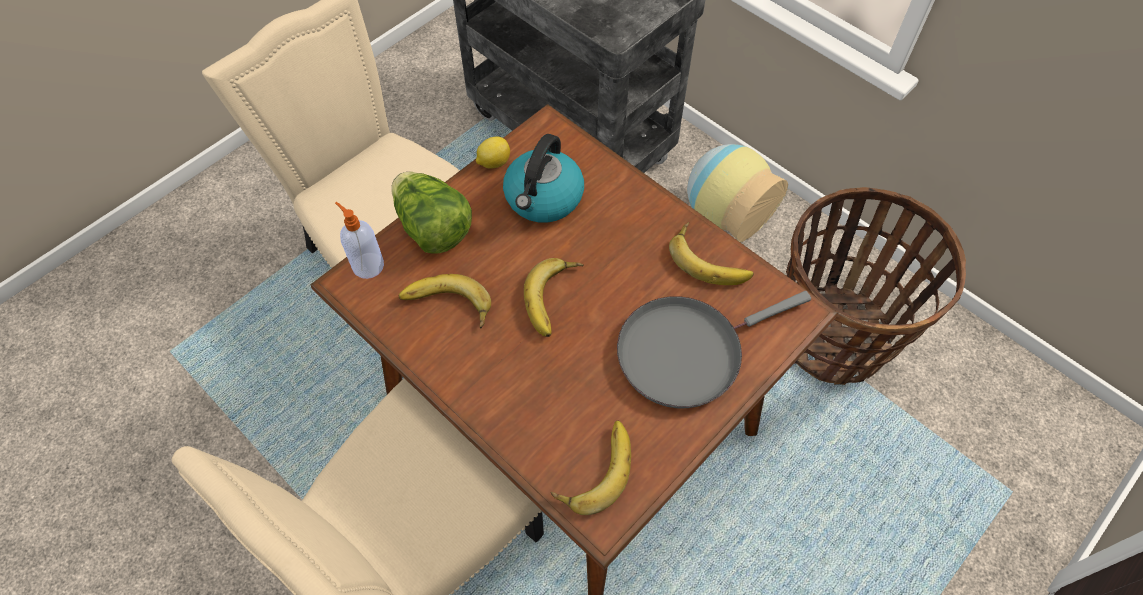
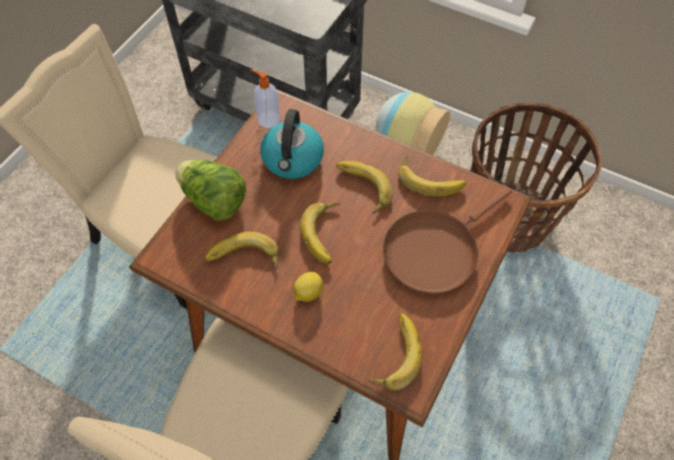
camera: 15 degrees left, 0 degrees up
soap dispenser [335,202,384,279] -> soap dispenser moved to [251,69,280,128]
lemon [476,137,510,169] -> lemon moved to [294,272,323,302]
grey frying pan [617,291,811,408] -> brown frying pan [383,186,512,295]
none -> banana [336,161,393,214]

